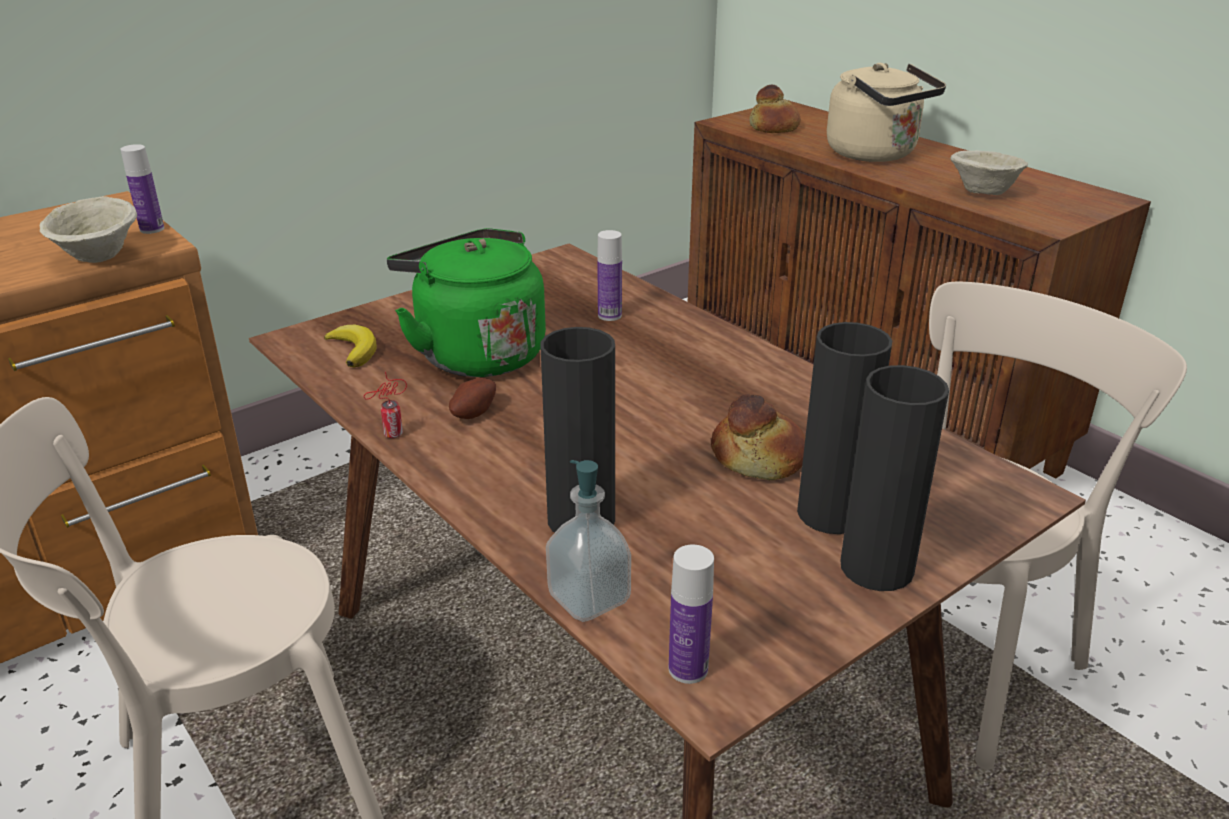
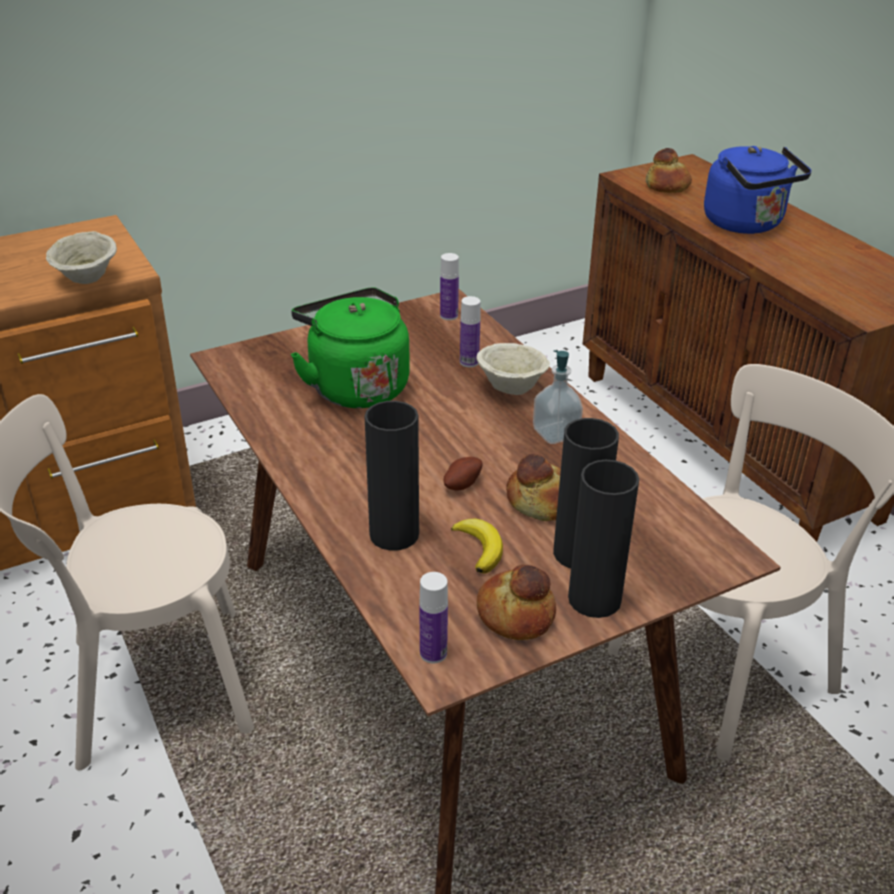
camera: 10 degrees right, 5 degrees up
bottle [121,144,164,234] -> bottle moved to [440,253,459,320]
banana [324,325,377,367] -> banana moved to [451,519,503,574]
can [364,372,407,438] -> none
potato [449,378,496,419] -> potato moved to [443,457,482,491]
soap dispenser [546,460,631,622] -> soap dispenser moved to [533,350,583,444]
beige kettle [827,63,946,162] -> blue kettle [704,146,812,234]
beige bowl [950,150,1028,195] -> beige bowl moved to [477,343,550,395]
none -> bread [477,565,556,640]

